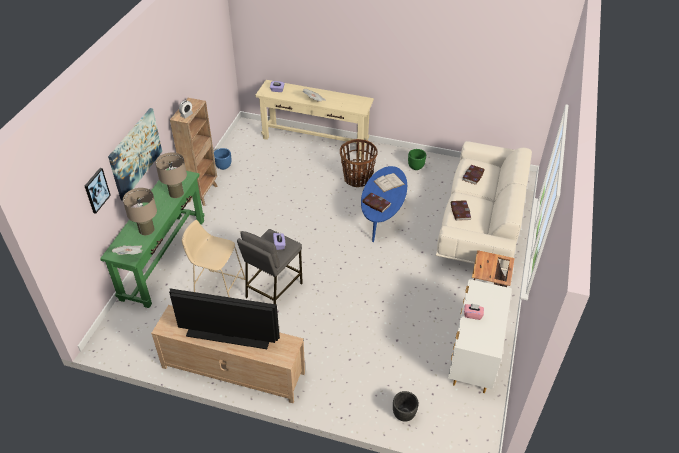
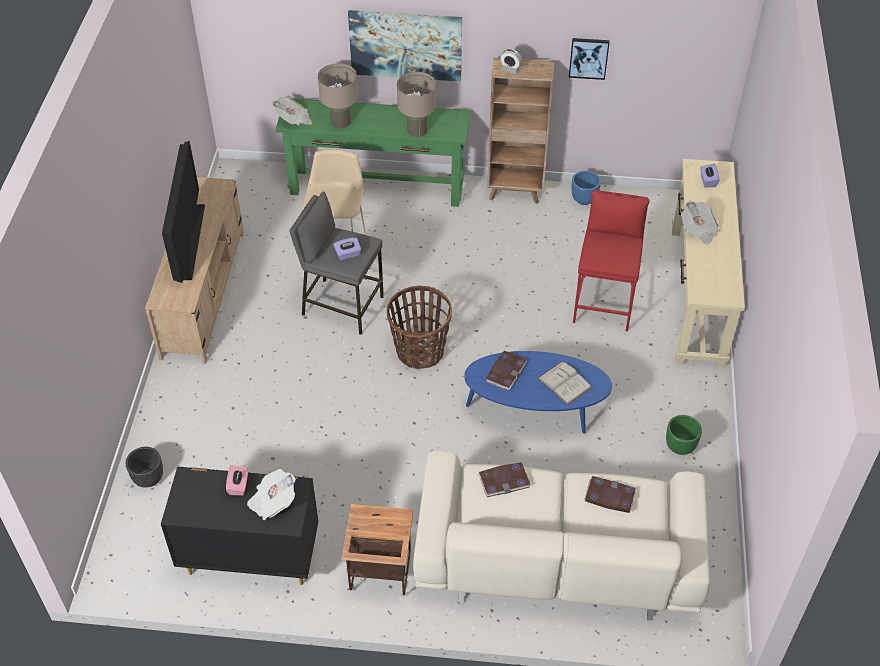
camera: 80 degrees right, 5 degrees up
picture [85,168,111,214] -> picture moved to [569,38,610,80]
basket [340,139,377,187] -> basket moved to [387,286,452,369]
white dresser [448,279,512,393] -> black dresser [161,466,319,585]
none -> newspaper [247,469,296,520]
none -> red stool [573,190,650,331]

